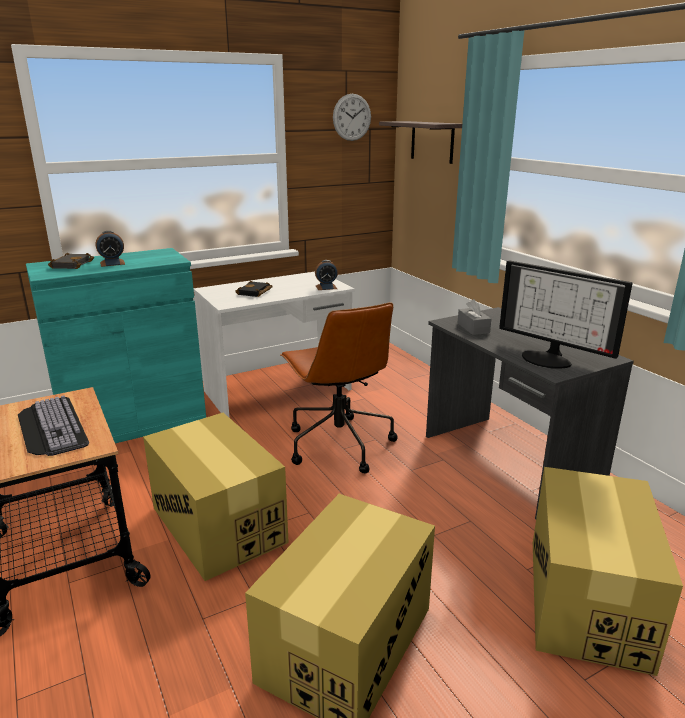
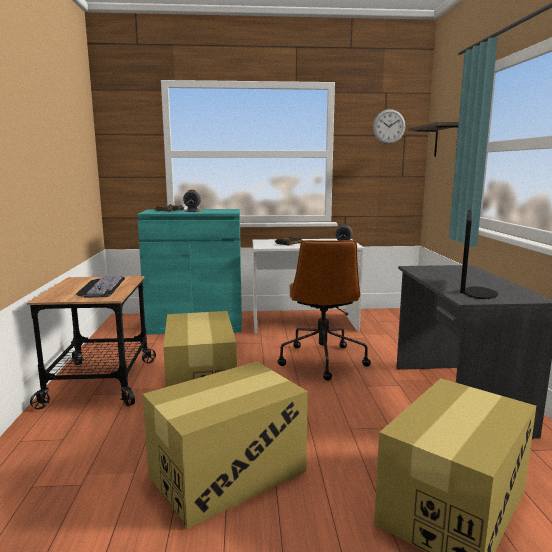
camera: 25 degrees right, 10 degrees down
grey tissue box [458,299,491,335] -> none
monitor [499,260,632,369] -> monitor turned 135 degrees counterclockwise [460,210,498,299]

